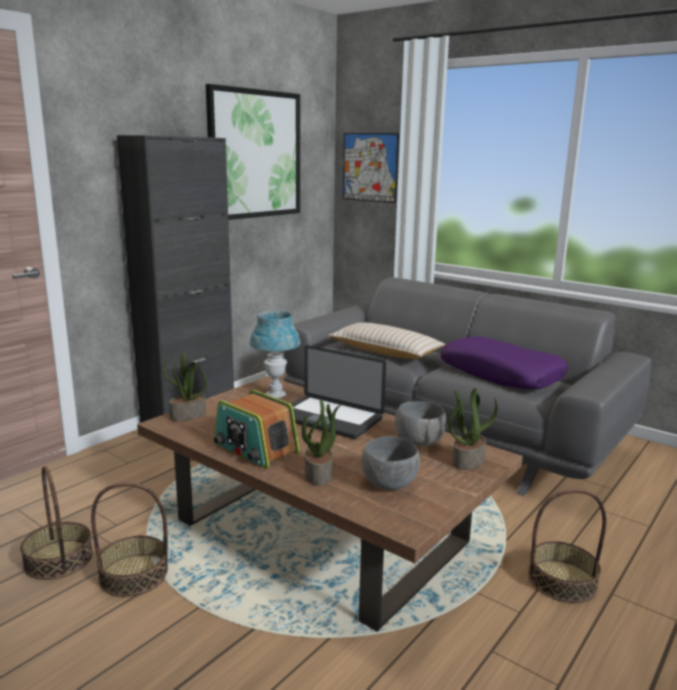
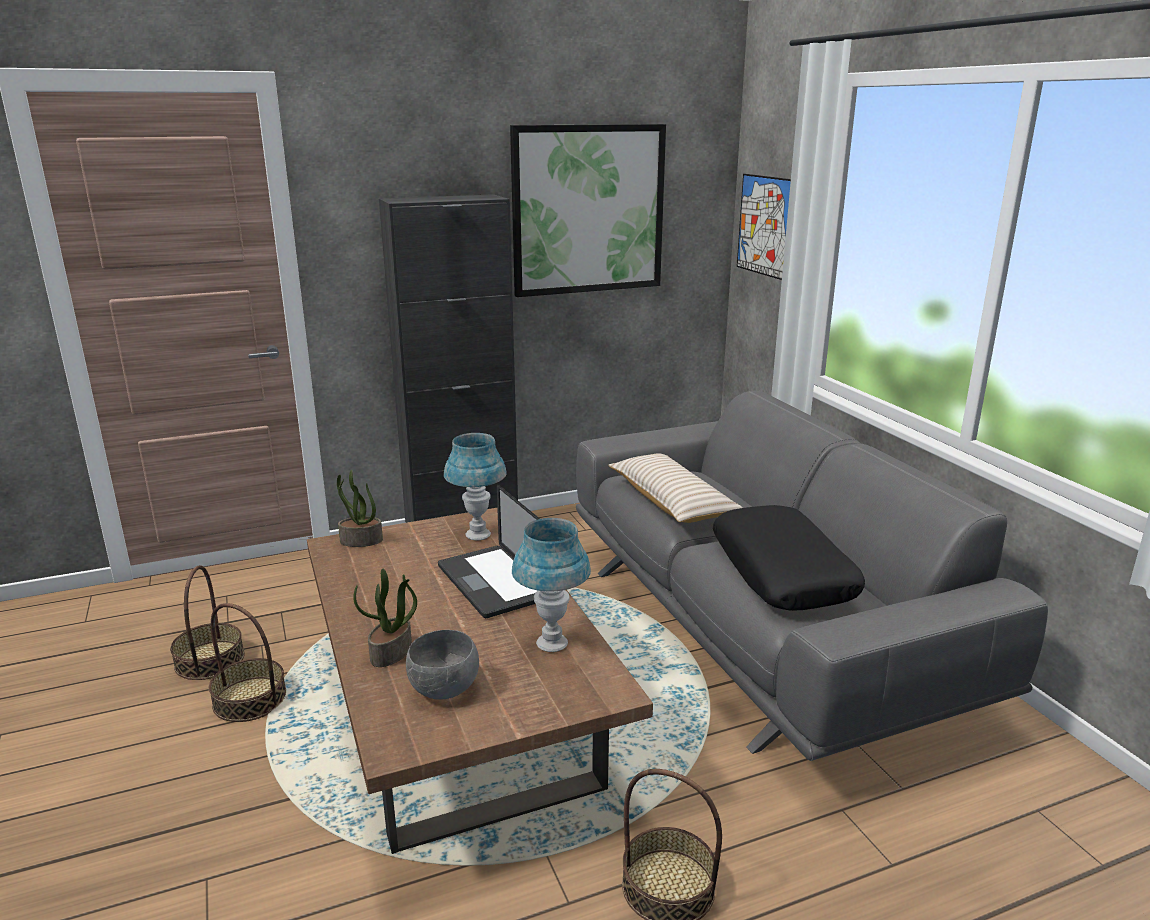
camera: 30 degrees right, 5 degrees up
radio [214,390,300,469] -> none
grey bowl [395,401,446,446] -> blue table lamp [512,518,591,652]
purple pillow [440,336,568,389] -> black pillow [713,505,865,611]
potted plant [448,388,498,470] -> none

